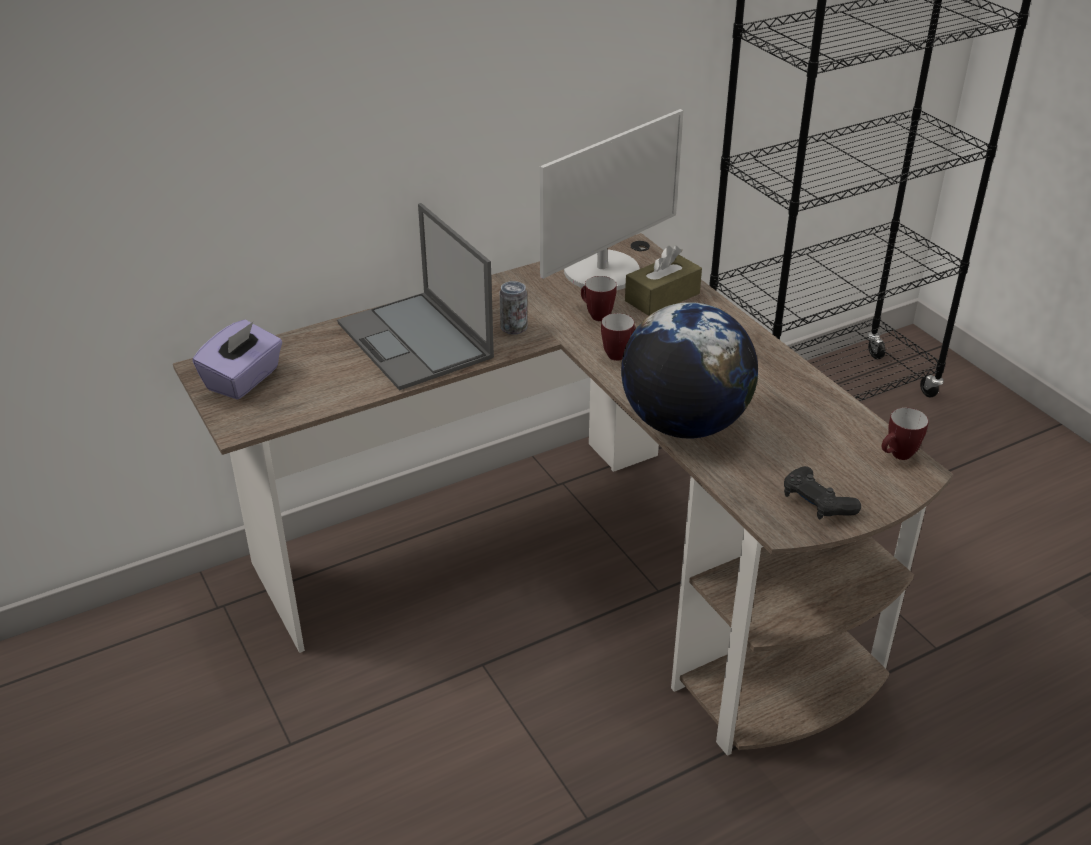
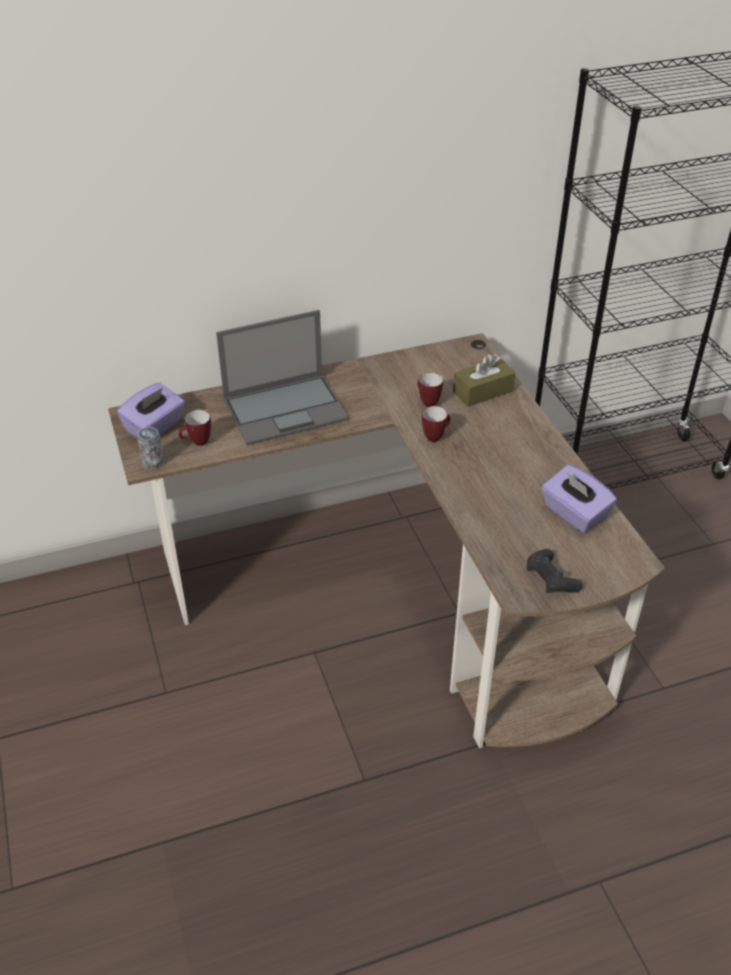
camera: 10 degrees right, 5 degrees up
laptop [337,203,494,391] -> laptop turned 90 degrees counterclockwise [216,310,349,446]
can [500,281,527,335] -> can moved to [137,427,164,469]
monitor [540,109,684,290] -> none
globe [621,302,758,439] -> none
mug [882,408,929,460] -> mug moved to [179,410,211,446]
none -> purple tissue box [541,465,617,533]

